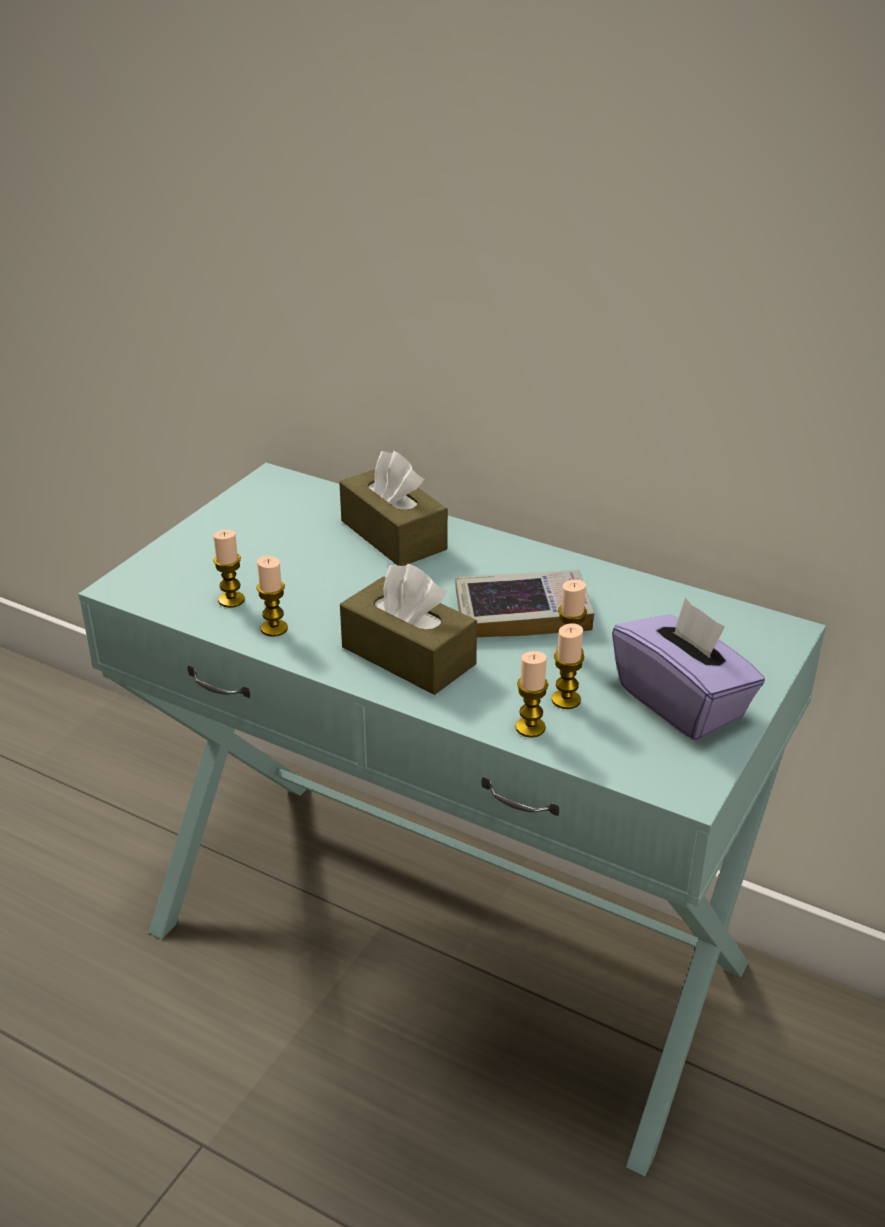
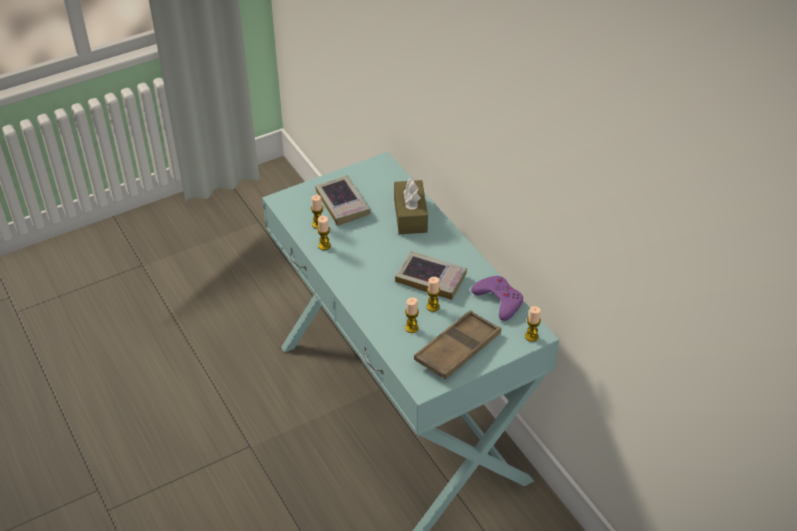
camera: 30 degrees right, 10 degrees up
brown tissue box [340,564,477,695] -> none
candle [516,651,549,738] -> candle moved to [525,306,541,342]
purple tissue box [612,597,765,741] -> brown tray [414,310,501,379]
none -> book [315,175,371,226]
none -> purple game controller [471,276,523,321]

